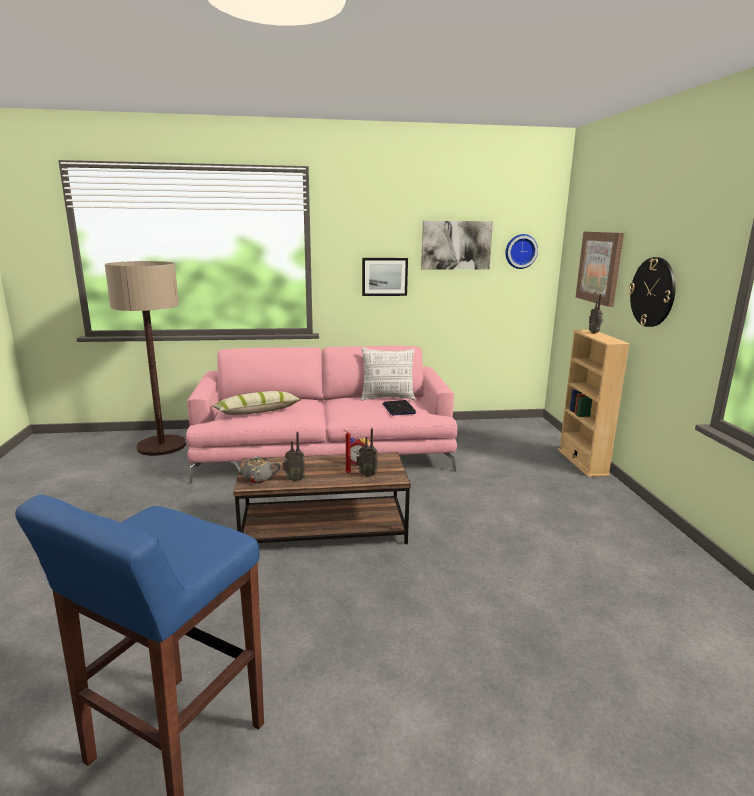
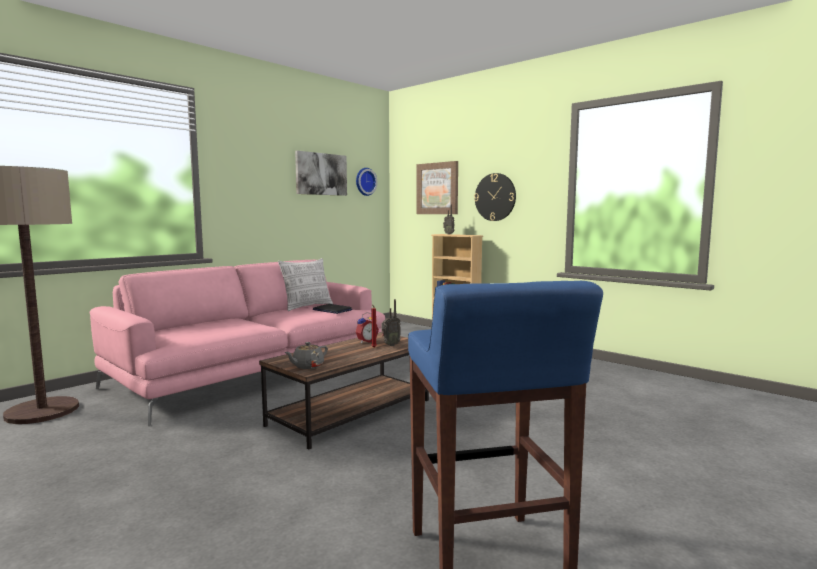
camera: 40 degrees left, 10 degrees down
pillow [212,391,302,415] -> none
radio [283,432,305,482] -> none
picture [362,258,408,296] -> none

